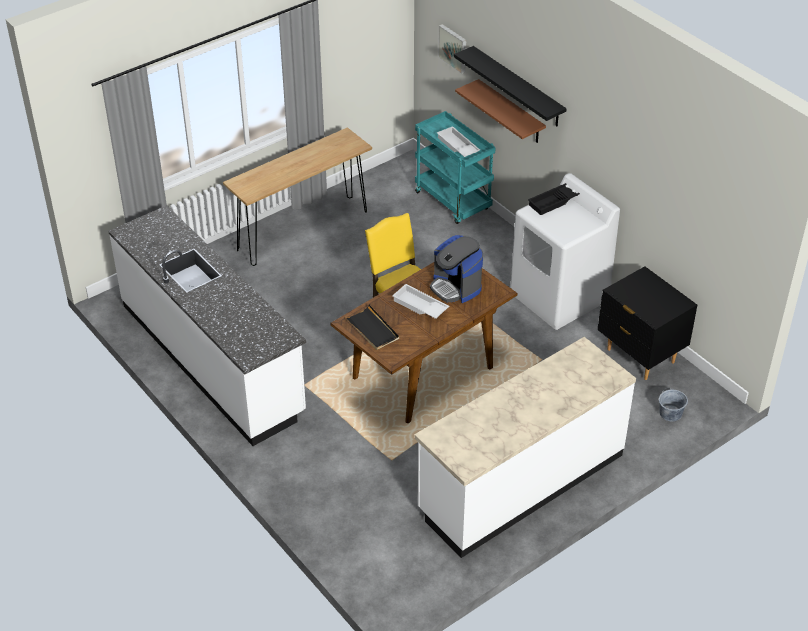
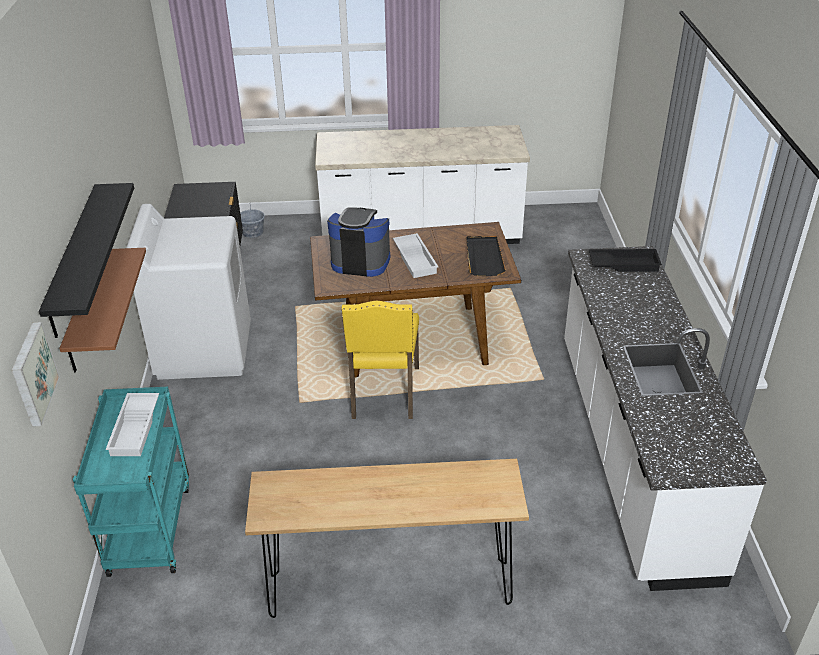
camera: 145 degrees left, 5 degrees down
coffee machine [430,235,483,303] -> coffee machine turned 75 degrees counterclockwise [327,207,390,277]
black tray [528,183,580,215] -> black tray moved to [589,249,662,272]

